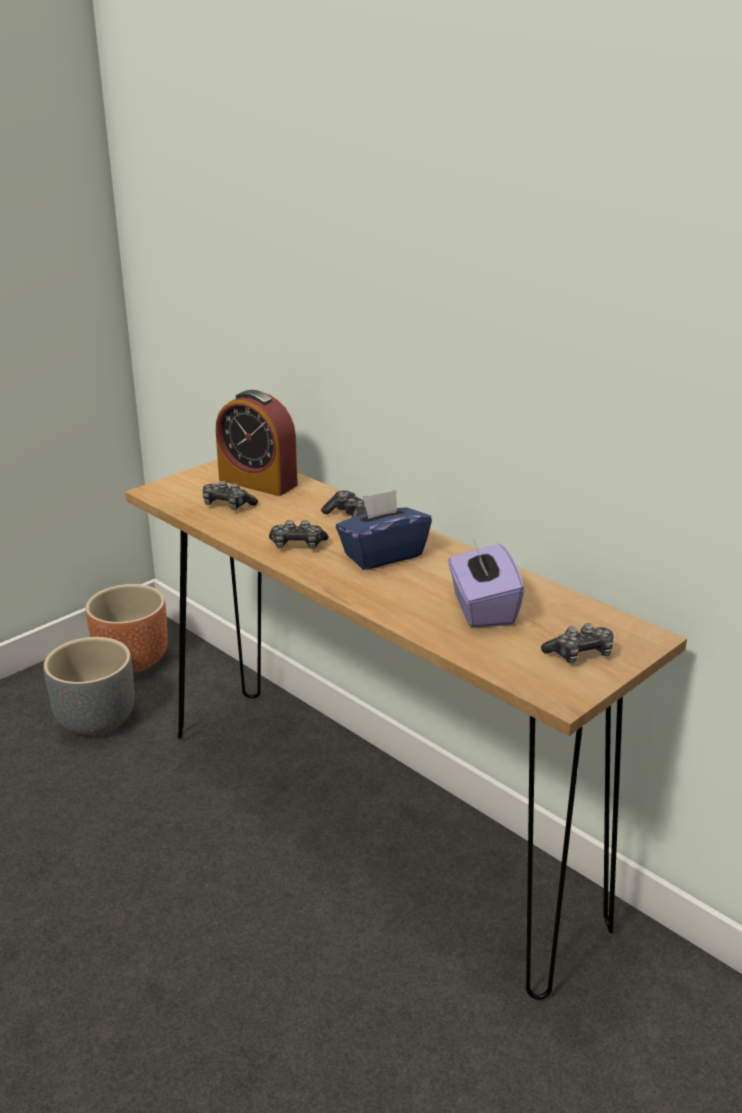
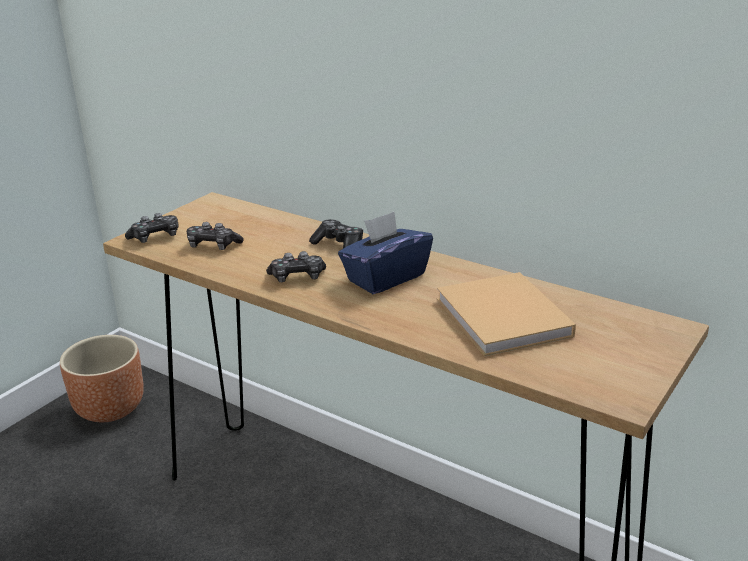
camera: 10 degrees left, 0 degrees up
grey planter [44,637,134,735] -> none
alarm clock [216,390,298,496] -> none
purple tissue box [448,537,524,628] -> beige book [437,272,576,357]
game controller [541,623,614,663] -> game controller moved to [125,213,179,243]

